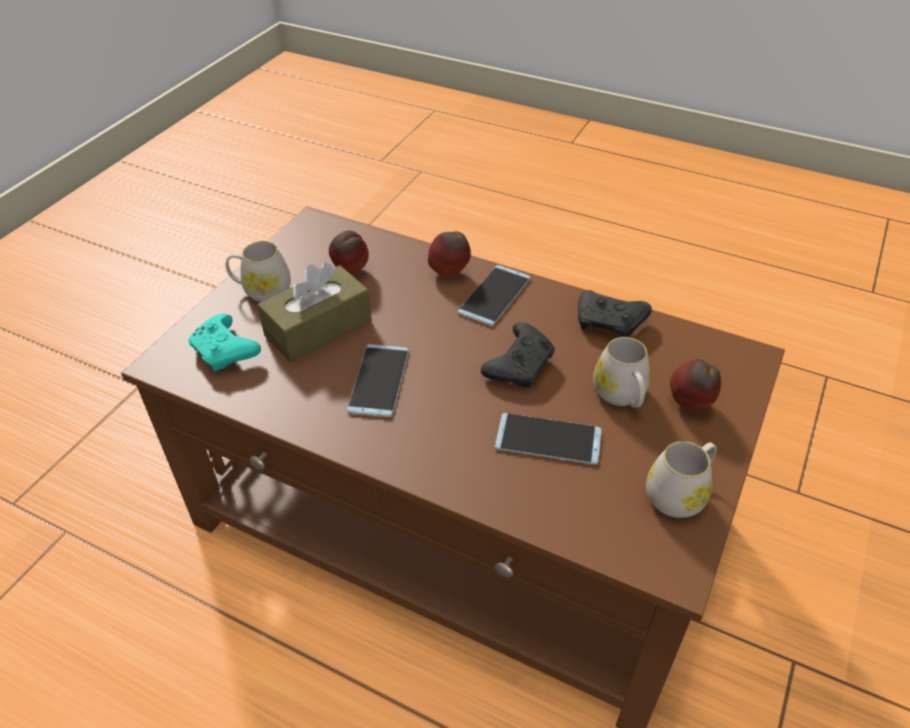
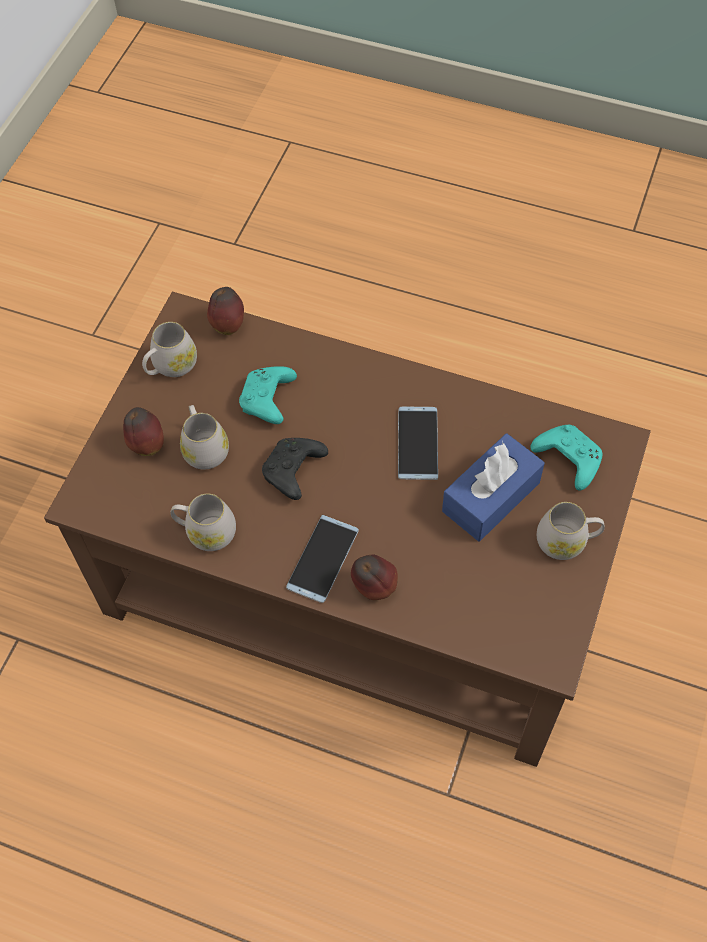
camera: 175 degrees right, 15 degrees up
brown tissue box [257,262,372,363] -> blue tissue box [442,433,545,541]
apple [329,230,369,275] -> apple moved to [207,287,244,335]
phone [495,413,602,464] -> turquoise game controller [239,366,297,424]
black game controller [578,290,652,337] -> white mug [170,493,236,551]

